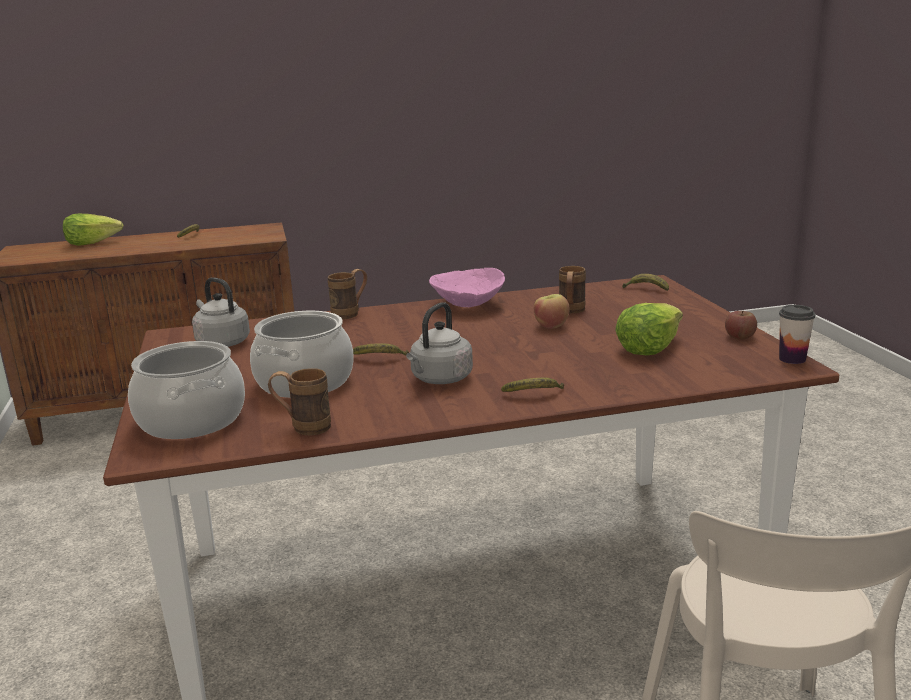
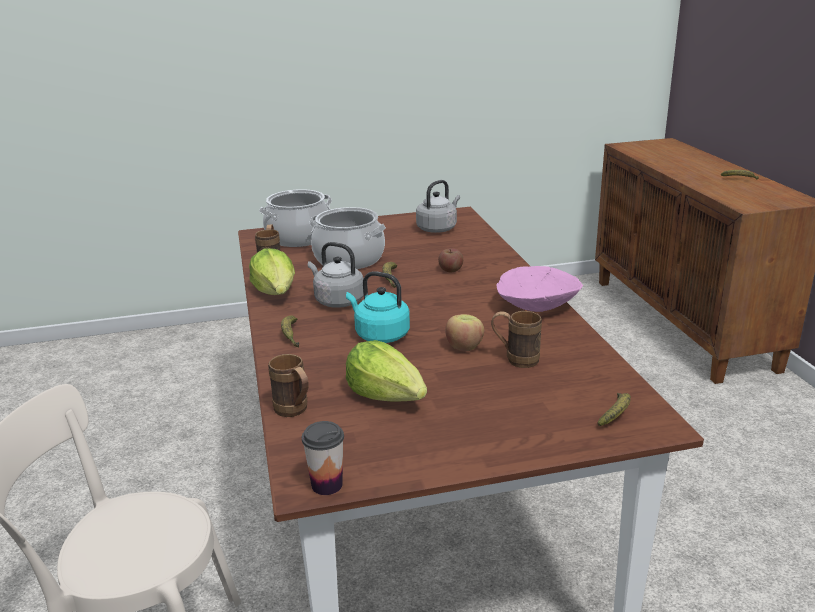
camera: 90 degrees right, 5 degrees up
lettuce [63,214,123,246] -> lettuce moved to [249,248,295,295]
brown mug [328,269,367,319] -> brown mug moved to [268,354,309,417]
apple [725,311,757,340] -> apple moved to [438,249,463,272]
none -> turquoise kettle [346,271,410,343]

